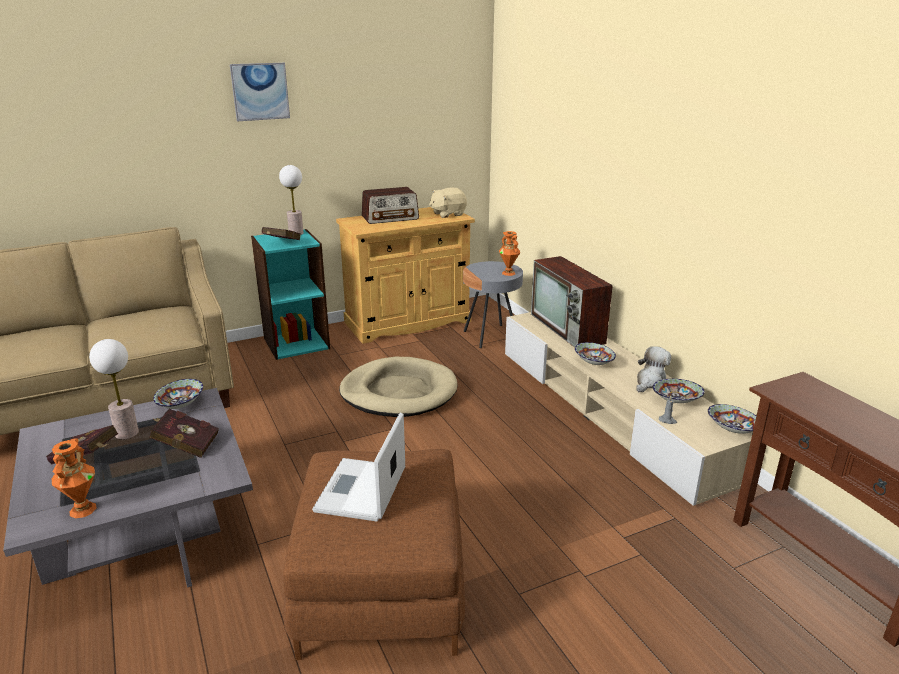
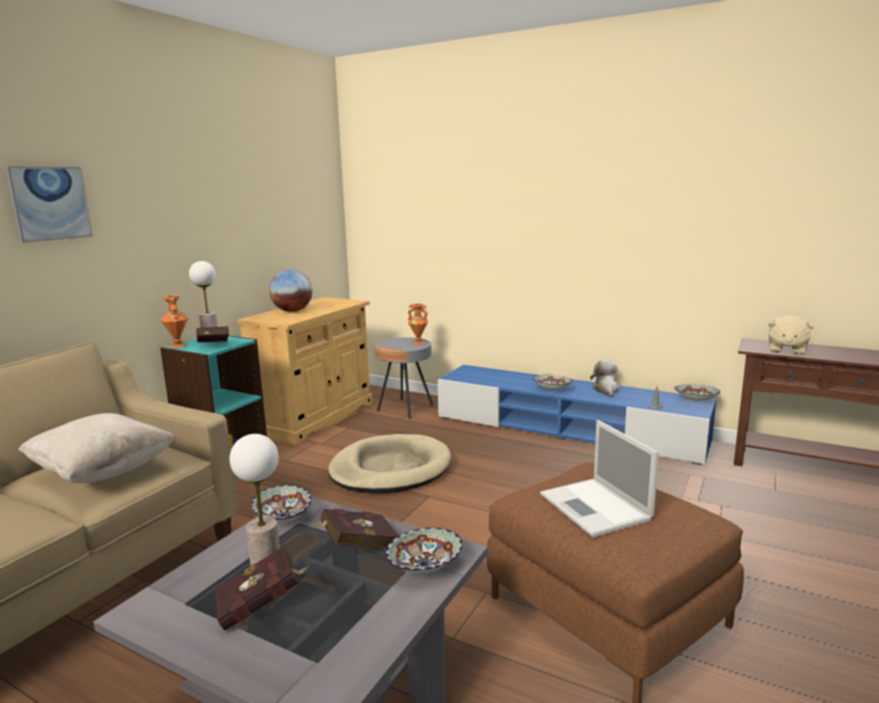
camera: 35 degrees left, 10 degrees down
orange vase [52,438,97,518] -> orange vase moved to [161,295,188,348]
picture [230,63,290,121] -> picture moved to [5,166,92,243]
radio [361,187,419,224] -> globe [269,269,313,312]
beige plush toy [429,188,467,218] -> beige plush toy moved to [768,315,814,355]
beige tv stand [505,312,753,506] -> blue tv stand [438,365,717,465]
television [531,256,613,348] -> none
bowl [653,379,705,403] -> bowl moved to [385,528,462,574]
none -> beige pillow [18,413,176,483]

